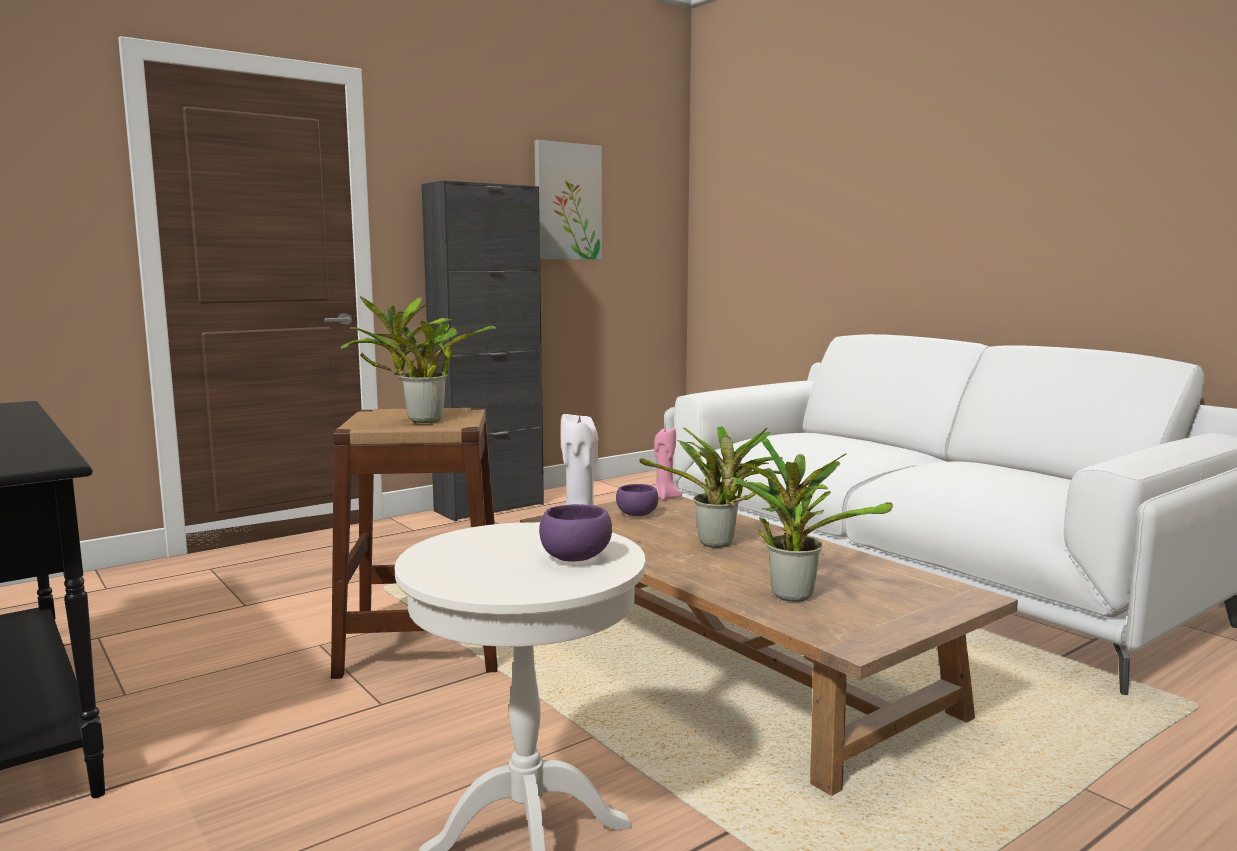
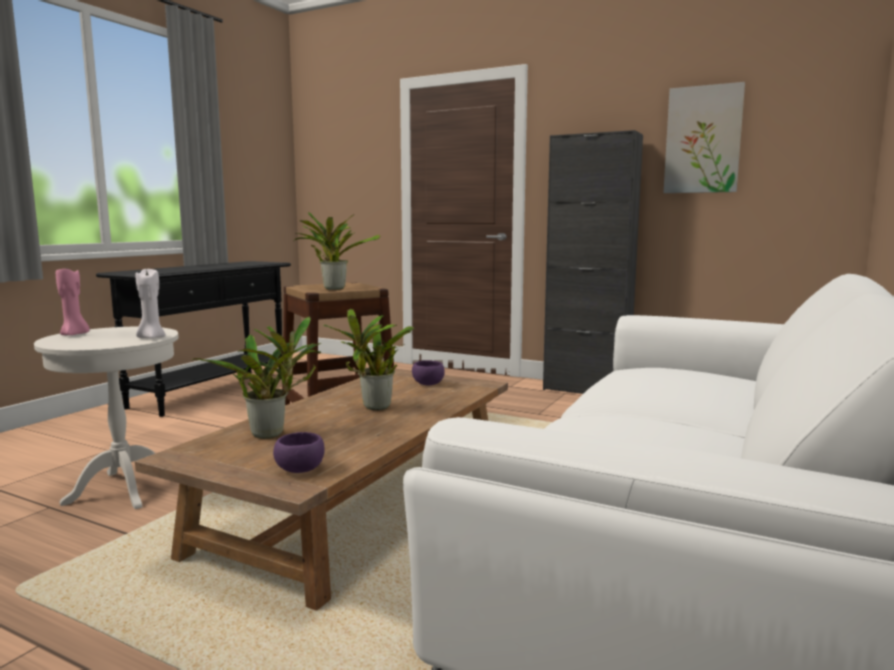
camera: 65 degrees right, 0 degrees up
purple bowl [539,504,612,561] -> purple bowl moved to [273,432,325,473]
pink candle [654,428,682,500] -> pink candle moved to [56,269,90,335]

